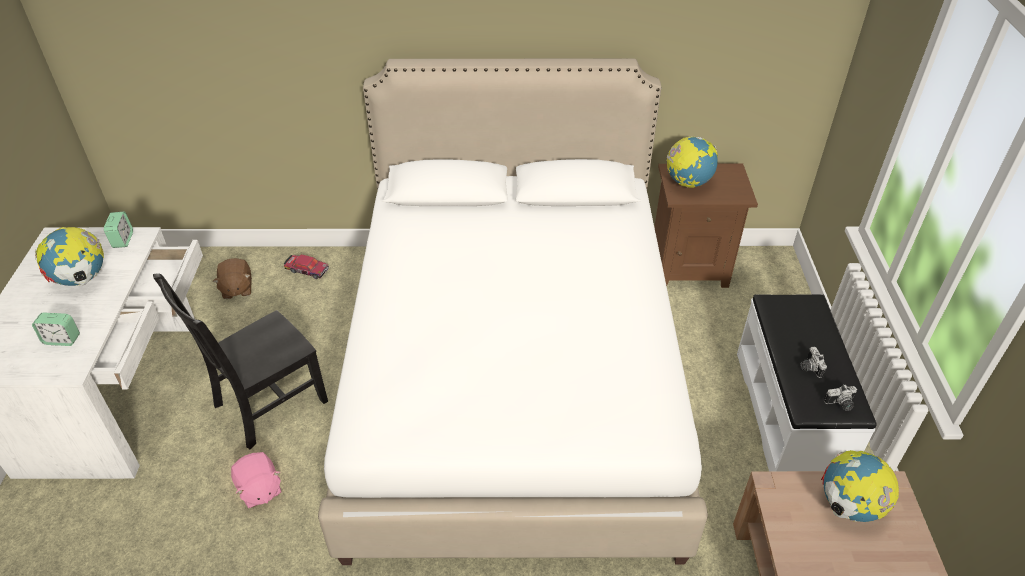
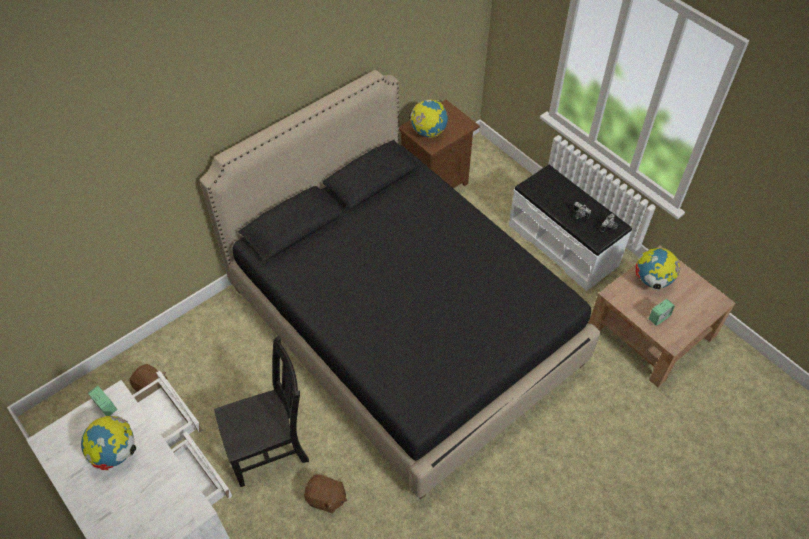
camera: 40 degrees left, 10 degrees up
alarm clock [32,312,80,346] -> alarm clock moved to [649,299,675,326]
black chair [153,274,328,449] -> black chair turned 120 degrees counterclockwise [214,336,309,487]
pink plush toy [231,452,281,508] -> brown plush toy [304,474,347,513]
toy car [284,255,329,279] -> none
white bed [318,59,708,565] -> black bed [199,70,600,499]

